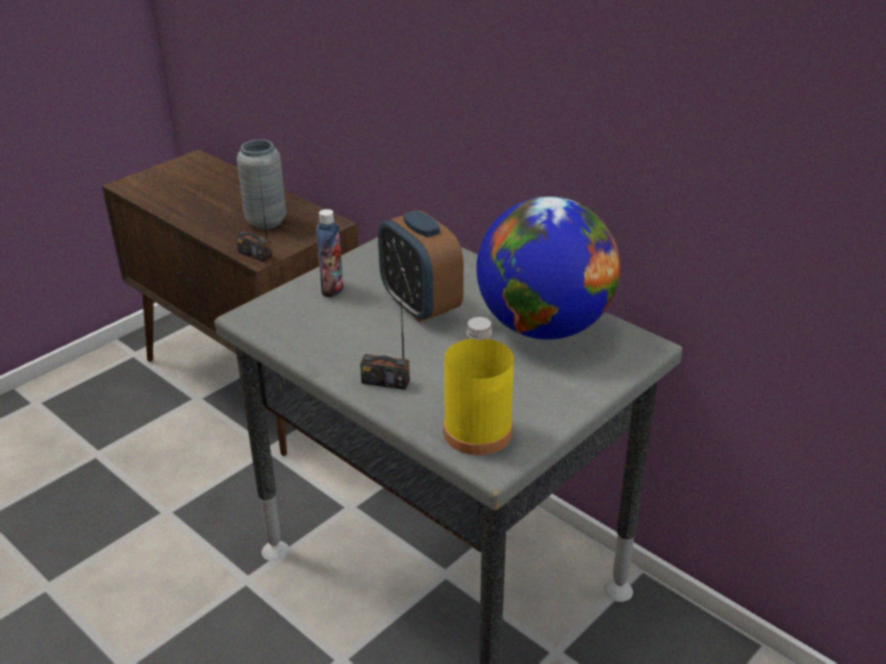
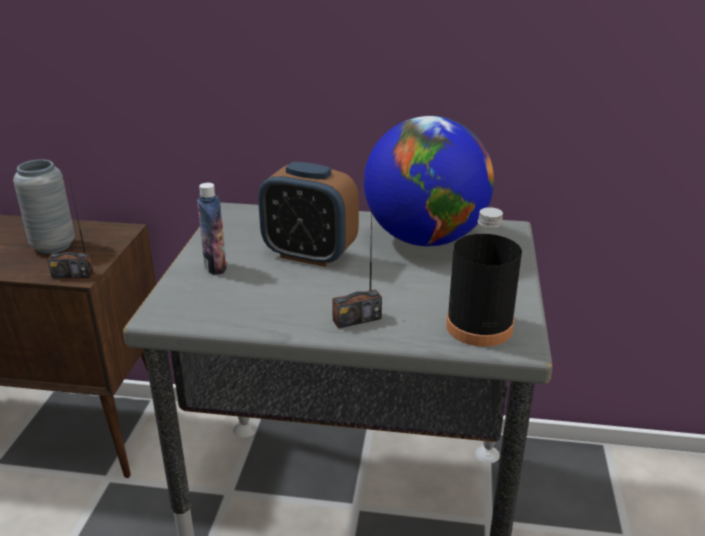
camera: 35 degrees left, 5 degrees down
yellow bottle [444,317,514,455] -> black bottle [446,207,522,347]

